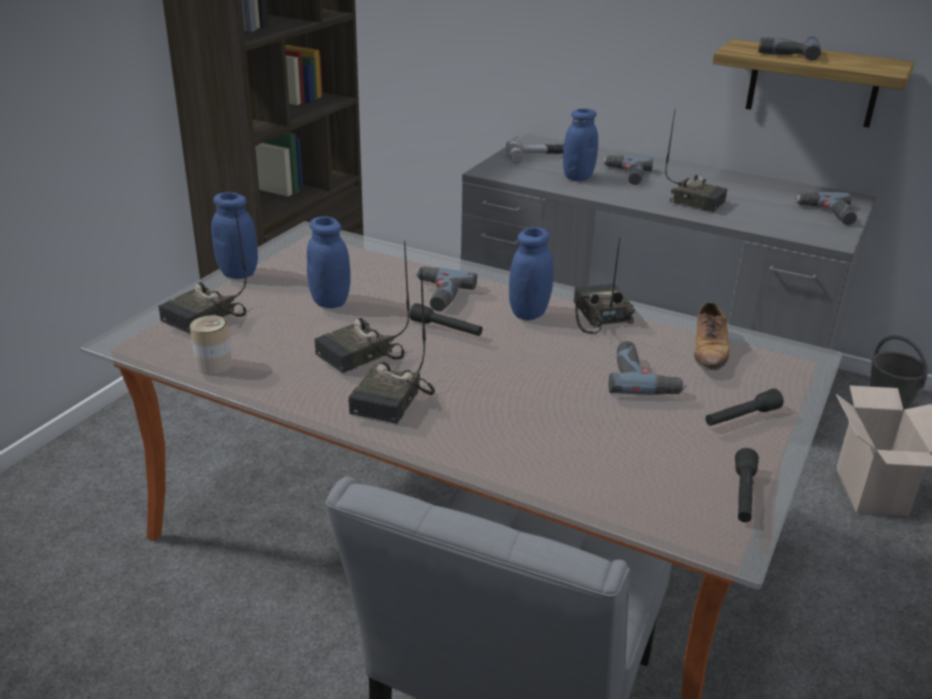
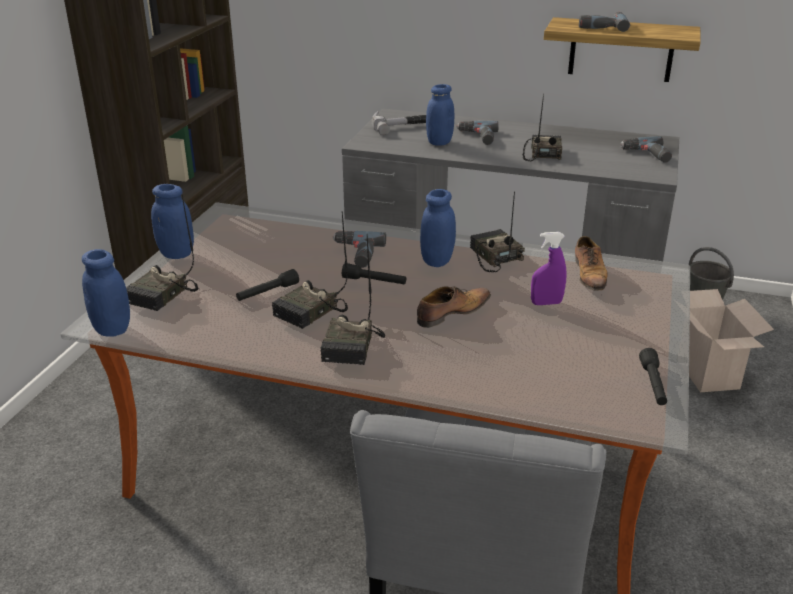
camera: 10 degrees left, 0 degrees up
can [190,315,232,375] -> none
blue jar [307,216,350,308] -> blue jar moved to [82,249,130,337]
power drill [609,341,686,395] -> purple spray bottle [531,232,567,305]
radio [665,108,727,212] -> radio turned 105 degrees counterclockwise [523,93,562,161]
black flashlight [705,389,784,426] -> black flashlight moved to [236,269,299,301]
none -> shoe [417,286,491,328]

